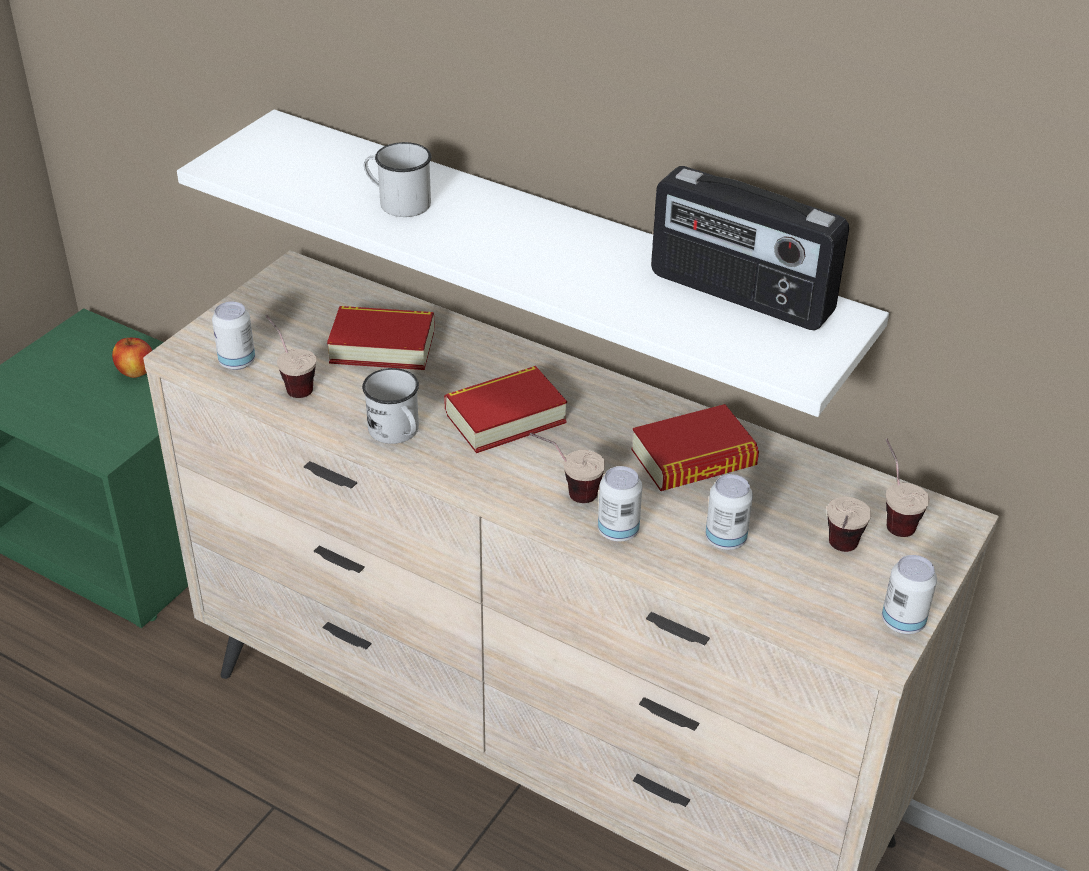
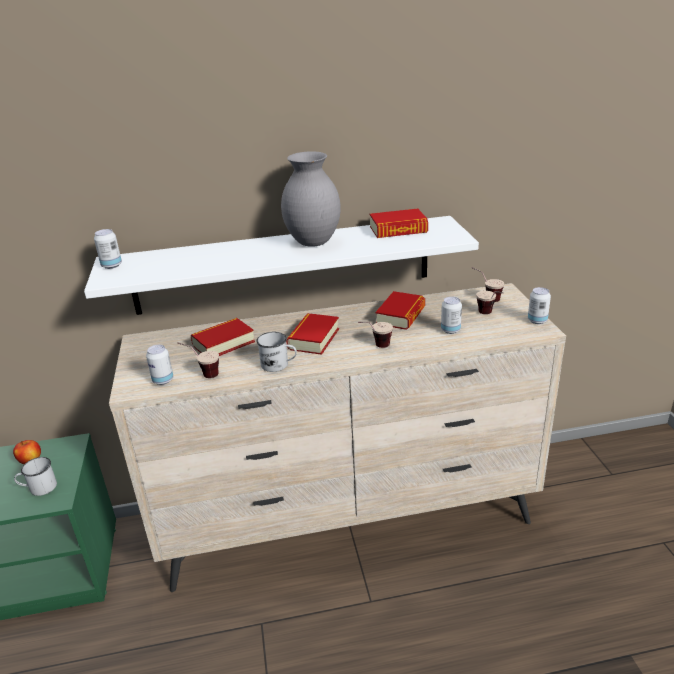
camera: 40 degrees left, 10 degrees down
white mug [364,142,431,217] -> white mug moved to [14,457,57,496]
can [598,466,642,542] -> can moved to [94,229,122,269]
radio [651,166,849,330] -> book [370,209,428,238]
none -> grey vase [281,151,341,247]

